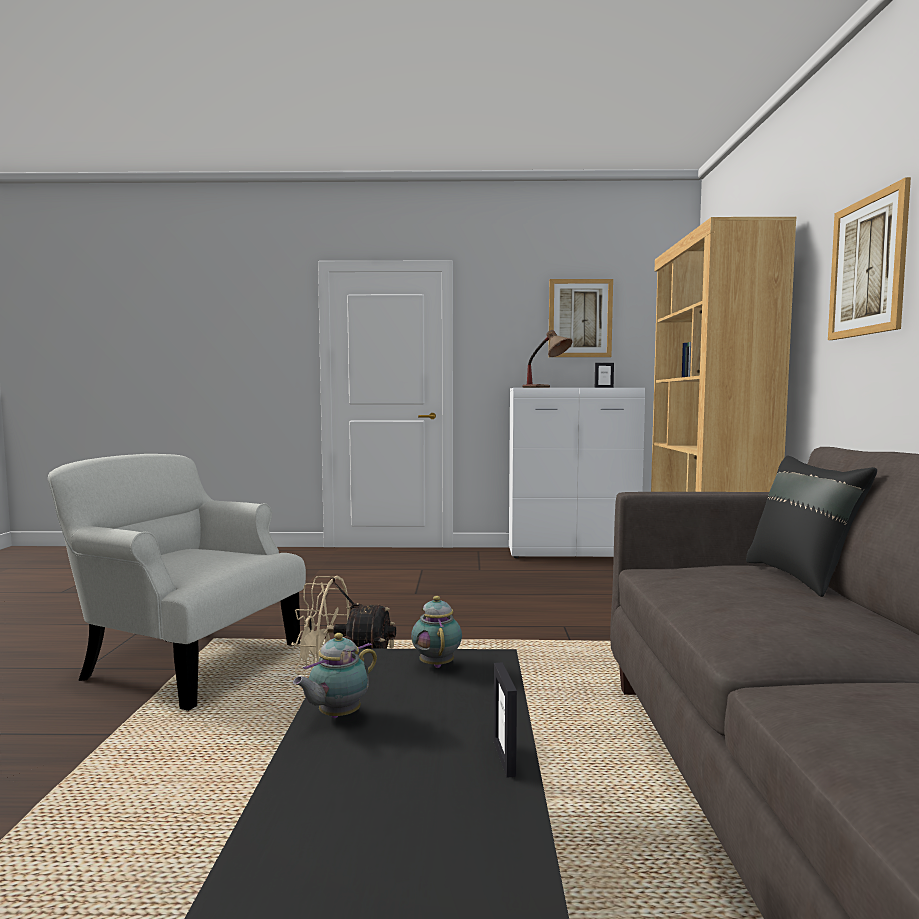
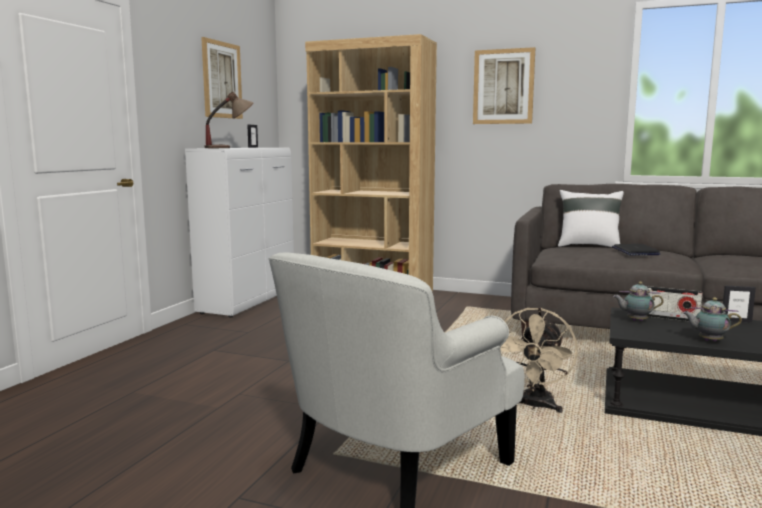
camera: 70 degrees left, 5 degrees up
teapot [293,633,377,718] -> teapot turned 135 degrees clockwise [683,297,742,342]
black pillow [746,455,877,597] -> white pillow [558,190,624,248]
none -> laptop [612,244,661,255]
none -> radio [647,286,703,322]

